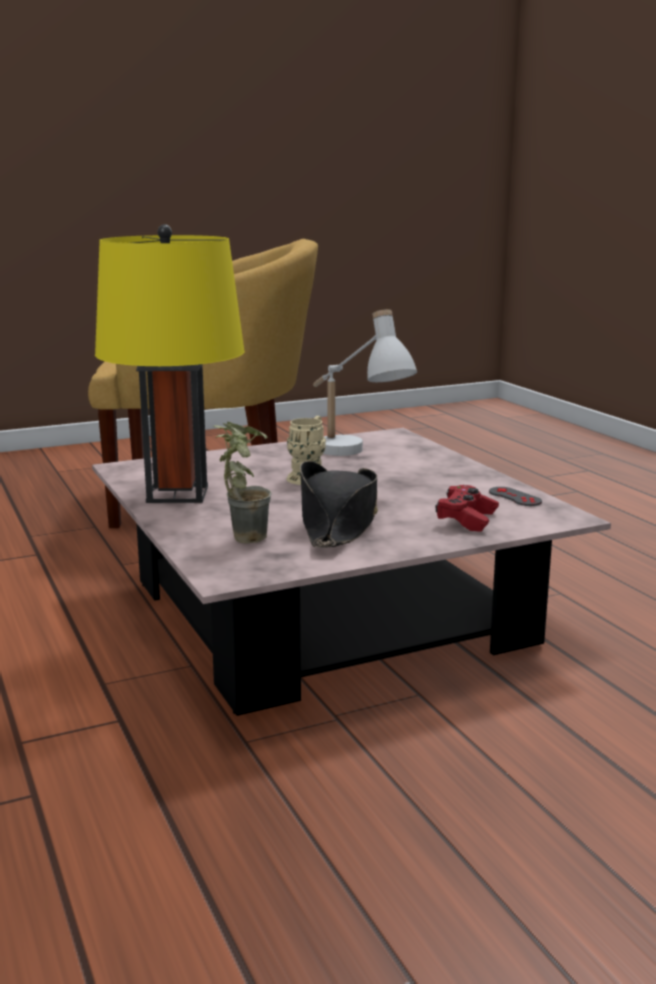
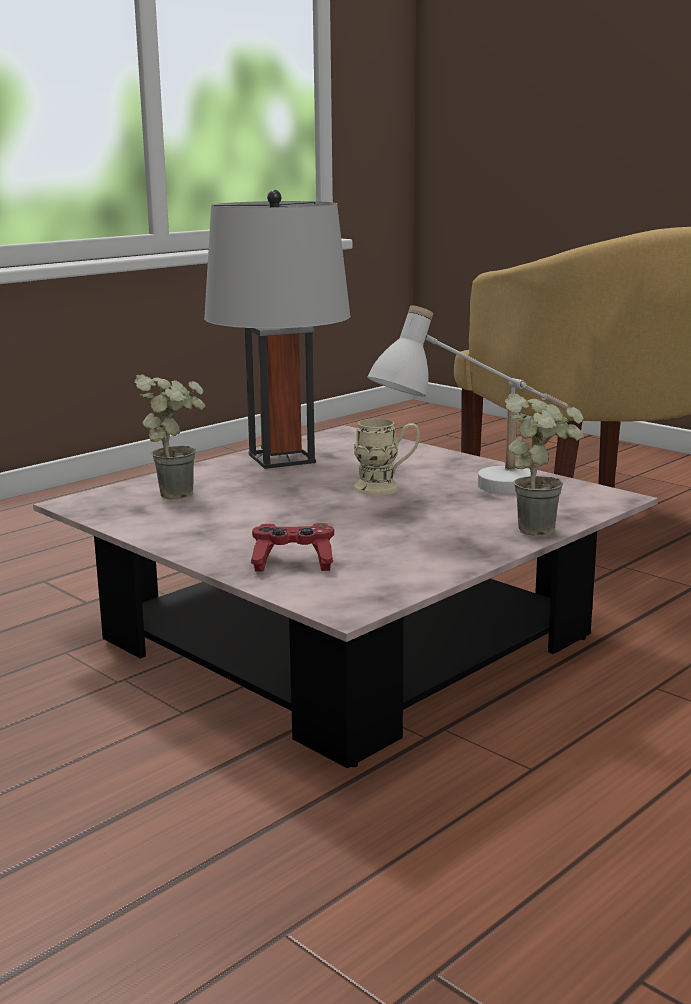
camera: 70 degrees right, 0 degrees up
yellow table lamp [95,224,245,503] -> grey table lamp [204,190,351,469]
black hat [300,461,378,548] -> none
grey game controller [489,487,542,506] -> none
none -> potted plant [505,394,584,536]

